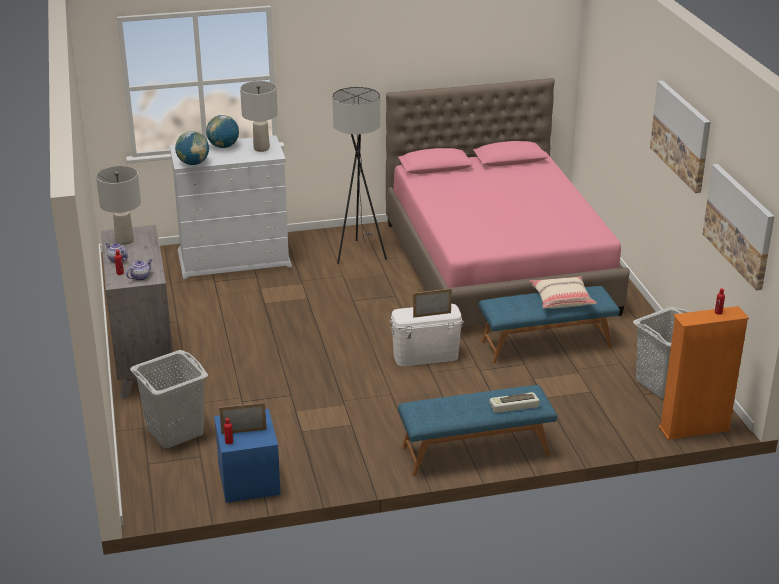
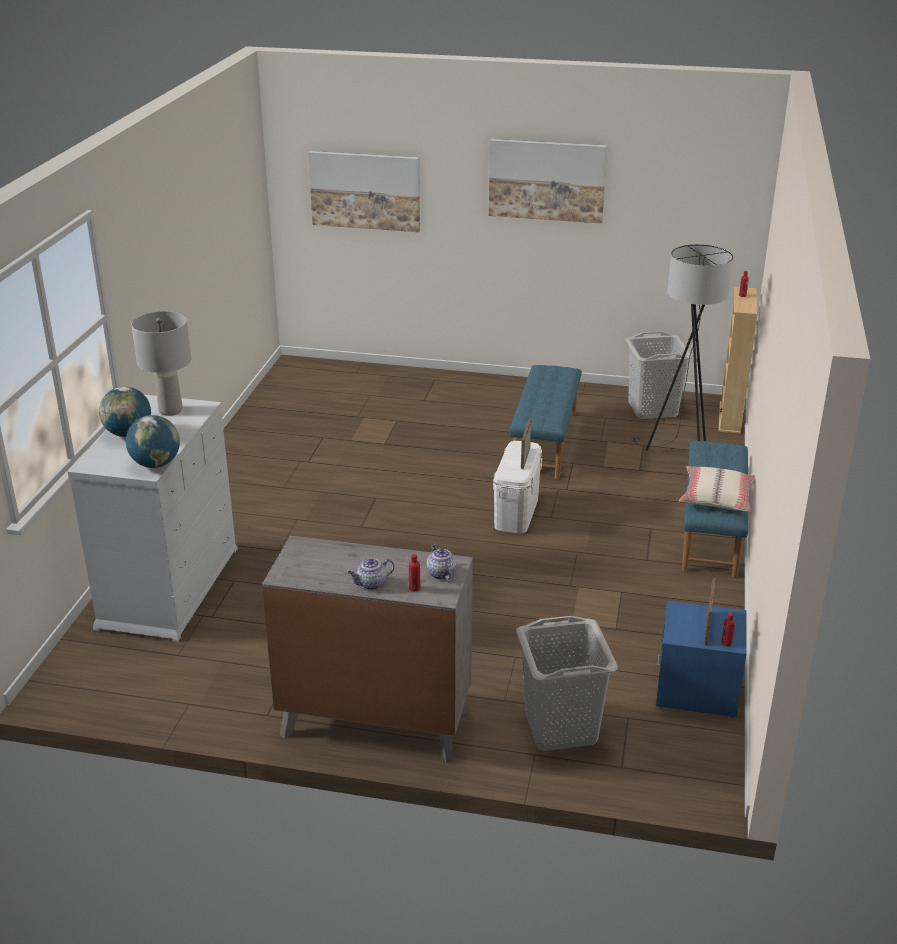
camera: 65 degrees left, 0 degrees up
grey table lamp [96,166,141,245] -> none
grey floor lamp [333,87,387,264] -> grey floor lamp moved to [632,244,733,451]
pink bed [386,78,630,326] -> none
keyboard [489,392,540,413] -> none
beige pillow [530,276,597,309] -> beige pillow moved to [679,466,755,512]
orange bookcase [659,306,749,440] -> beige bookcase [719,287,758,434]
picture [703,164,775,291] -> picture moved to [308,151,420,232]

